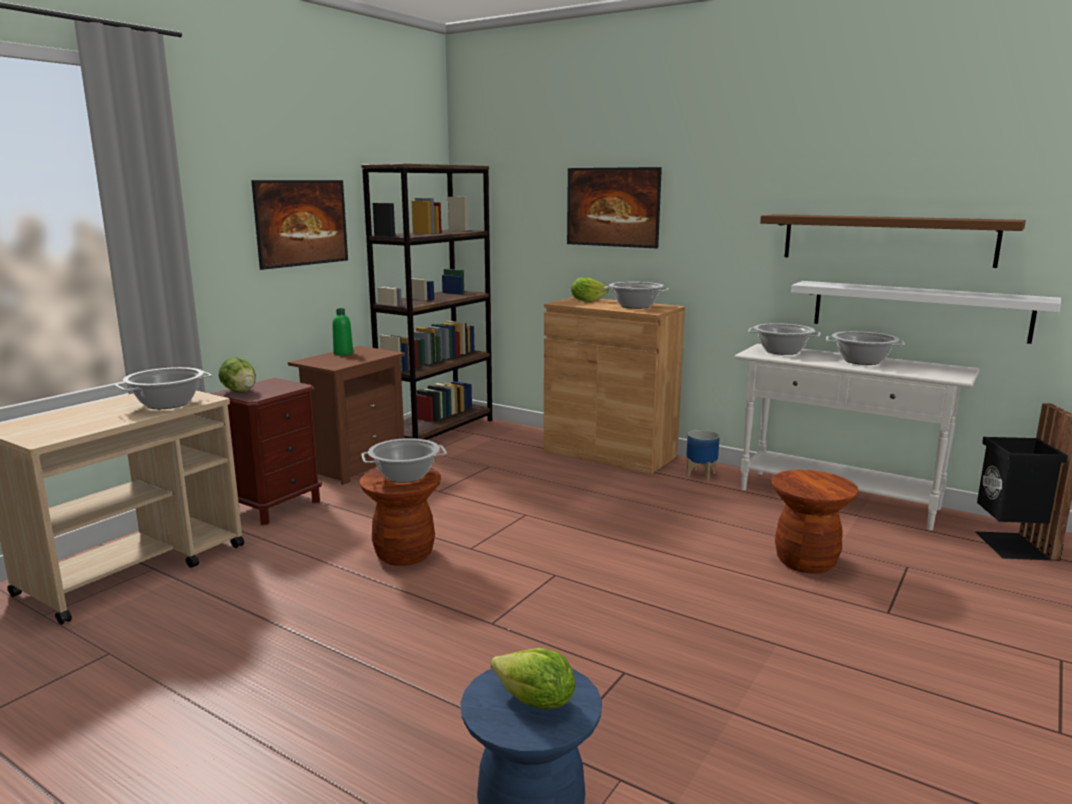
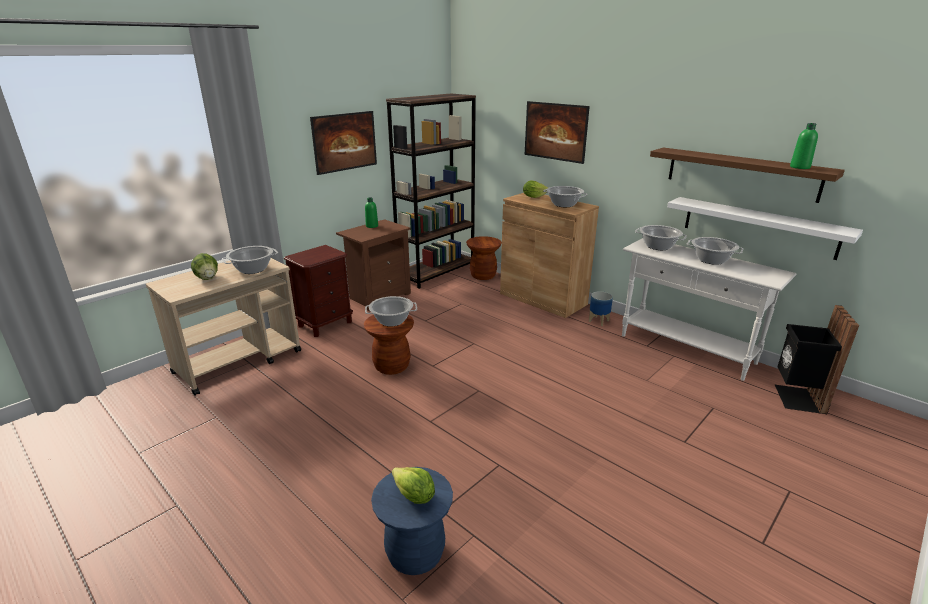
camera: 10 degrees right, 10 degrees up
lettuce [218,357,256,393] -> lettuce moved to [191,253,218,280]
brown stool [772,470,859,574] -> brown stool moved to [466,236,502,280]
none -> green bottle [790,123,818,169]

